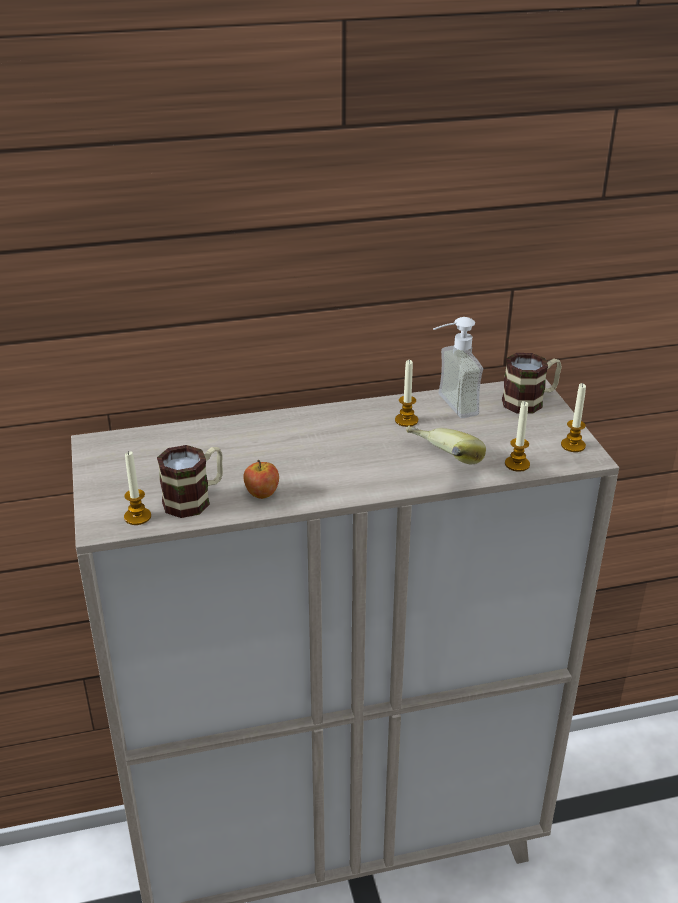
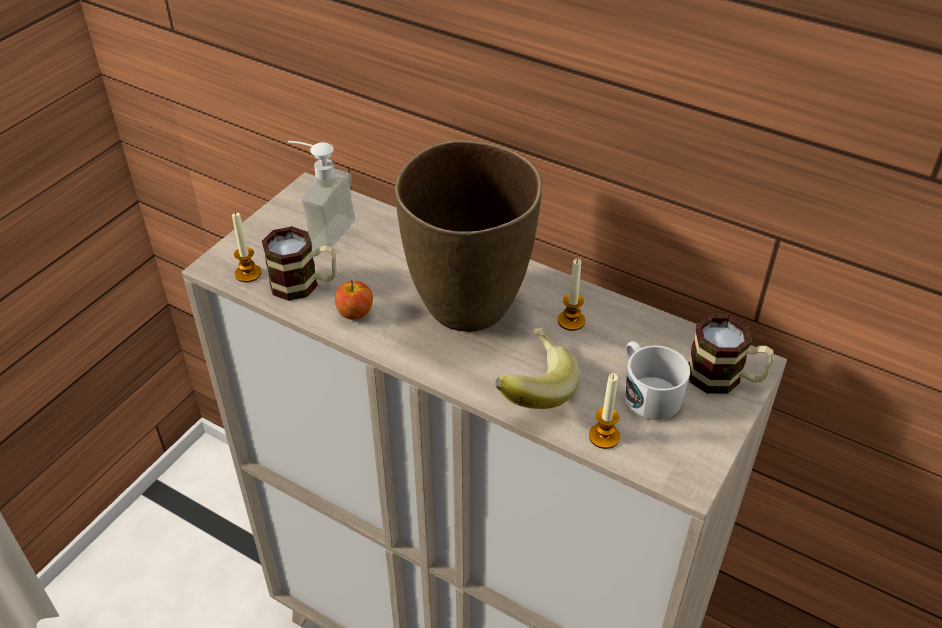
camera: 45 degrees right, 10 degrees up
soap dispenser [433,317,483,418] -> soap dispenser moved to [288,141,356,252]
candle [561,383,586,452] -> none
none -> brown vase [395,140,542,332]
none -> white mug [625,341,690,420]

